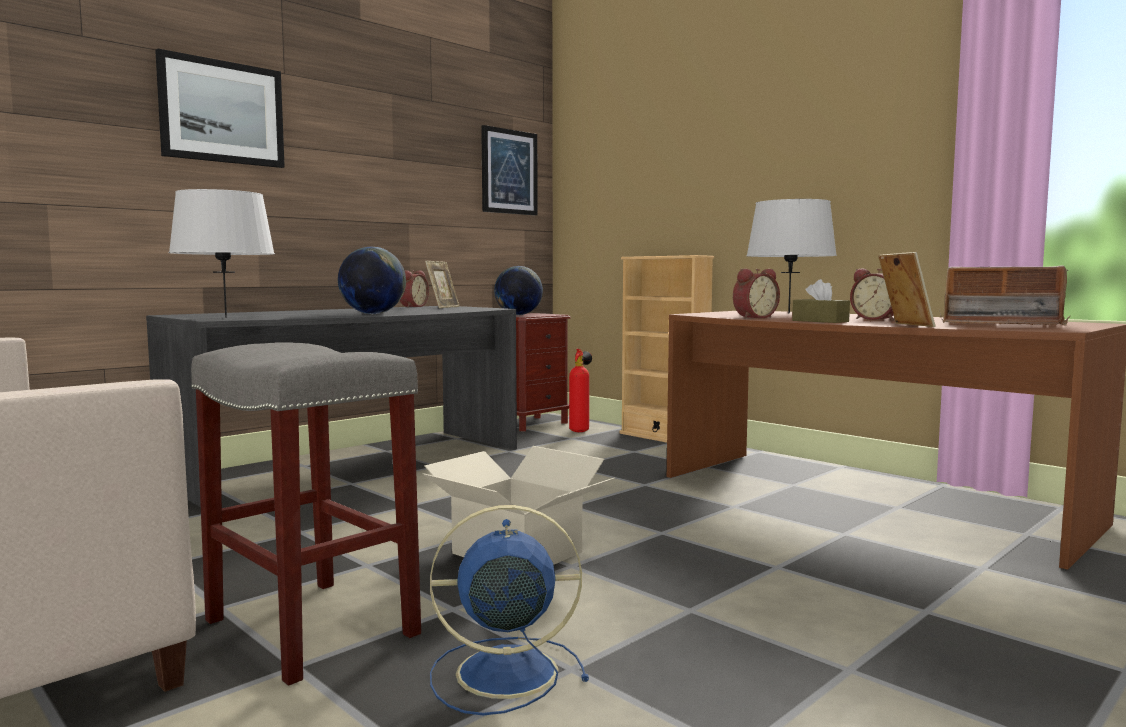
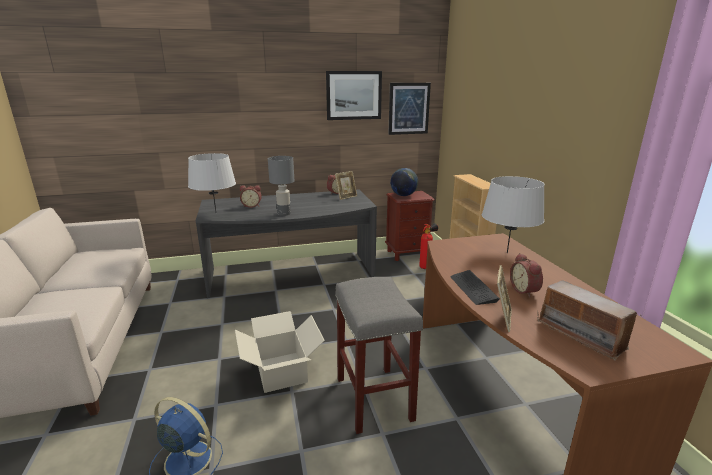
camera: 30 degrees right, 15 degrees up
picture [155,49,285,168] -> picture moved to [326,71,382,120]
grey stool [191,342,421,686] -> grey stool moved to [335,277,423,434]
globe [338,247,406,314] -> grey table lamp [268,156,294,216]
alarm clock [733,269,780,319] -> alarm clock moved to [240,185,262,208]
brown tissue box [792,279,850,323] -> keyboard [450,270,500,305]

